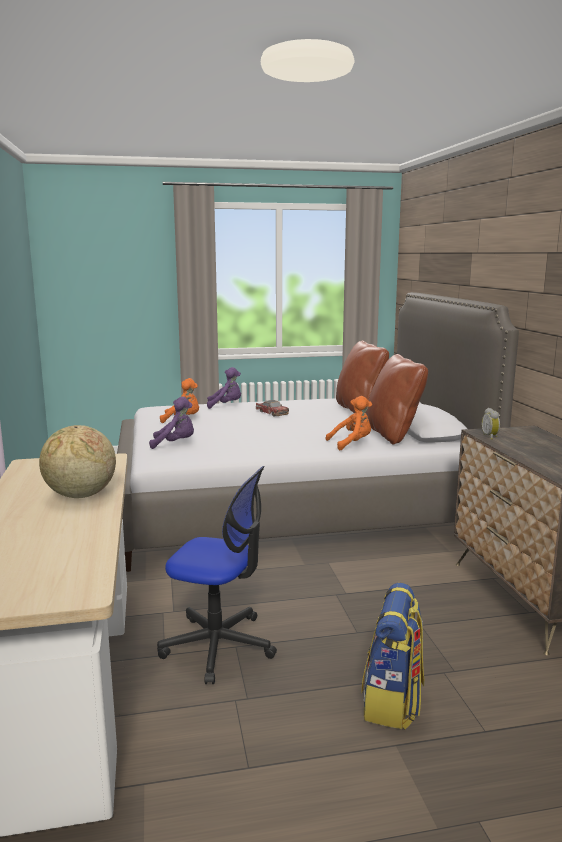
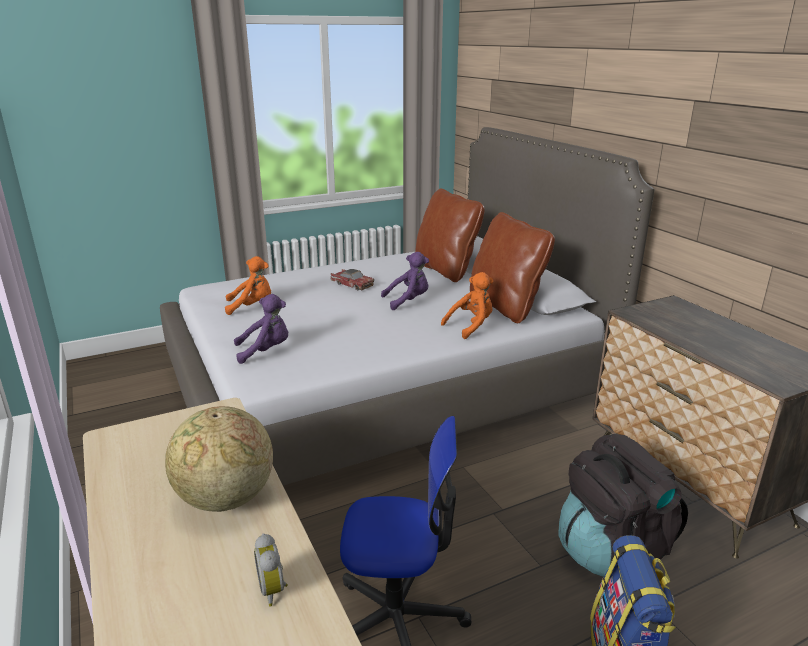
camera: 15 degrees left, 10 degrees up
purple plush toy [207,367,241,409] -> purple plush toy moved to [381,252,429,310]
alarm clock [482,408,500,440] -> alarm clock moved to [254,534,288,607]
none -> black backpack [558,434,688,577]

